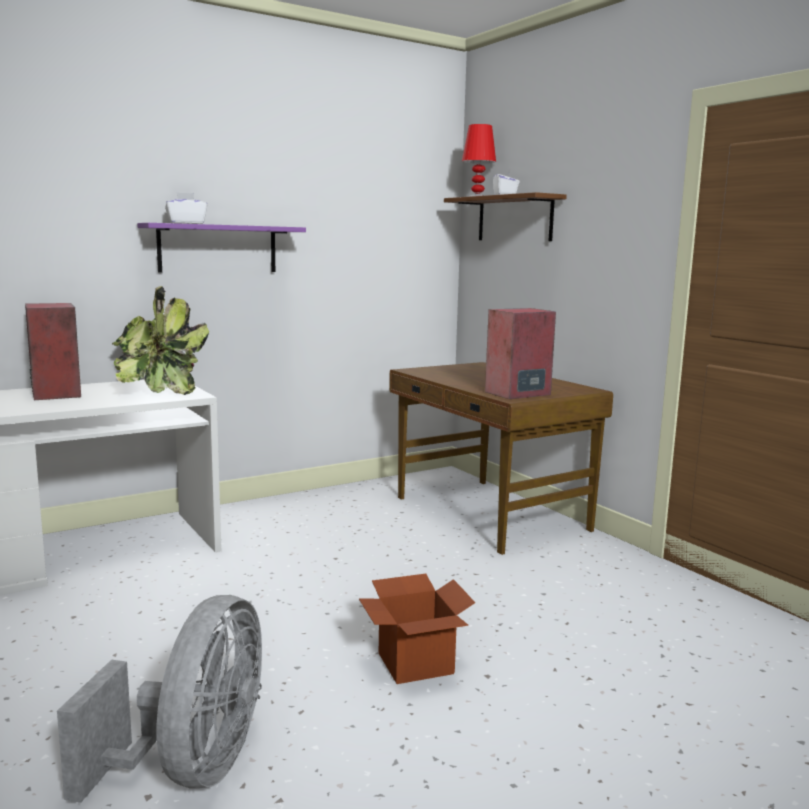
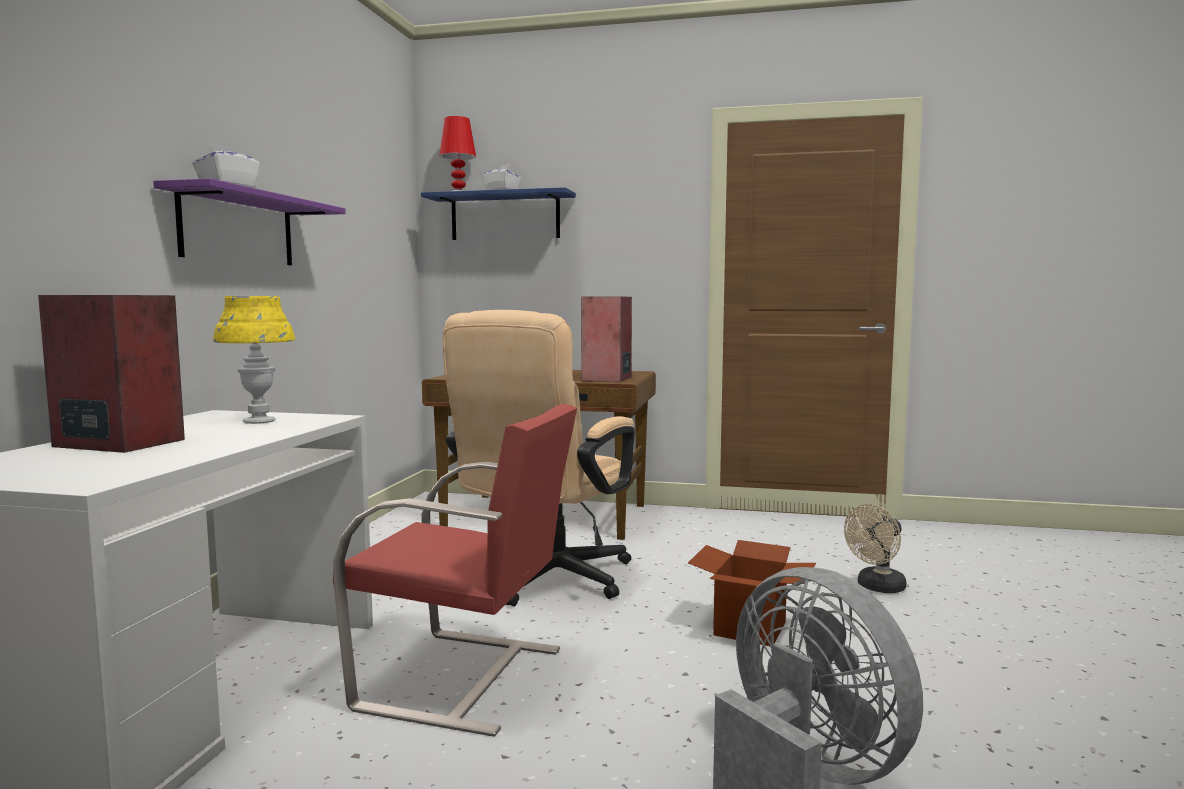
camera: 45 degrees left, 5 degrees down
potted plant [112,286,209,395] -> yellow table lamp [213,296,295,424]
brown shelf [444,192,567,241] -> blue shelf [421,187,576,240]
none -> red chair [333,403,577,737]
none -> beige office chair [443,310,635,606]
none -> beige fan [844,504,906,593]

